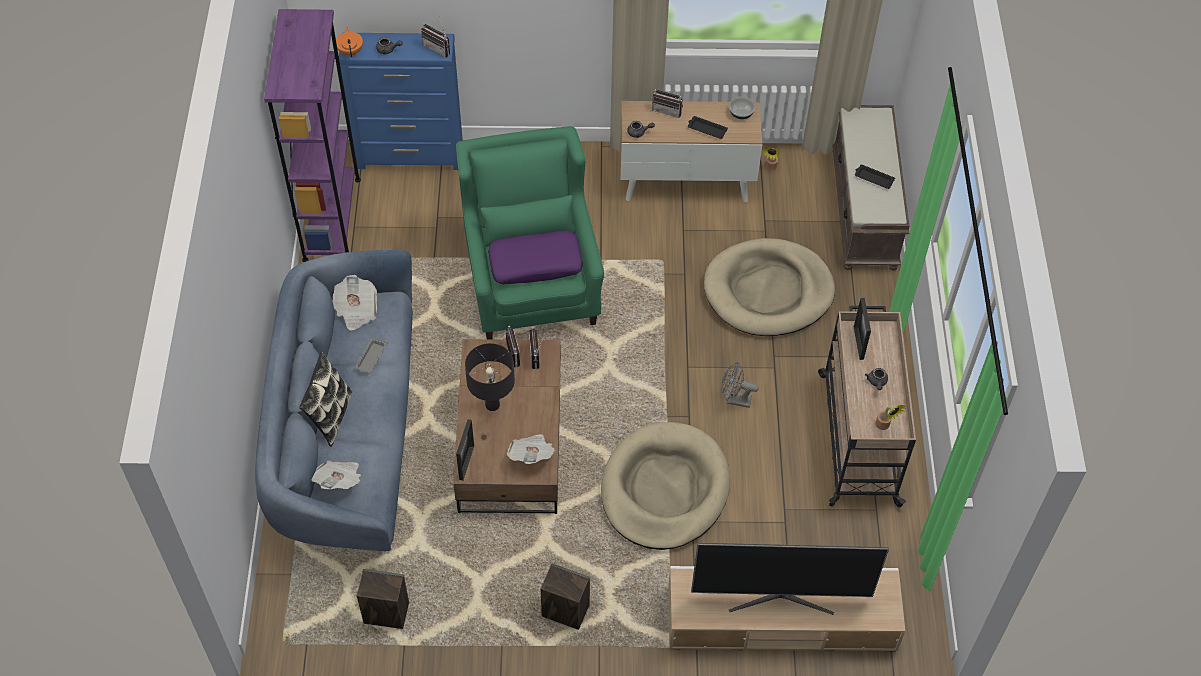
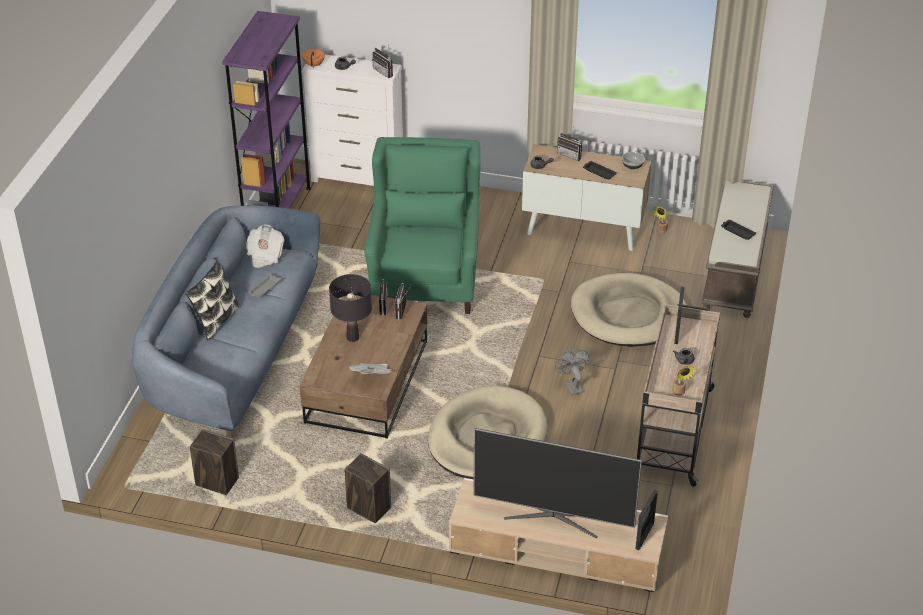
camera: 15 degrees right, 15 degrees down
newspaper [312,461,361,489] -> none
blue dresser [339,33,463,170] -> white dresser [302,55,403,186]
picture frame [456,419,474,480] -> picture frame moved to [635,490,658,550]
purple pillow [488,230,583,284] -> none
grey fan [721,362,759,408] -> grey fan turned 45 degrees clockwise [555,349,589,396]

